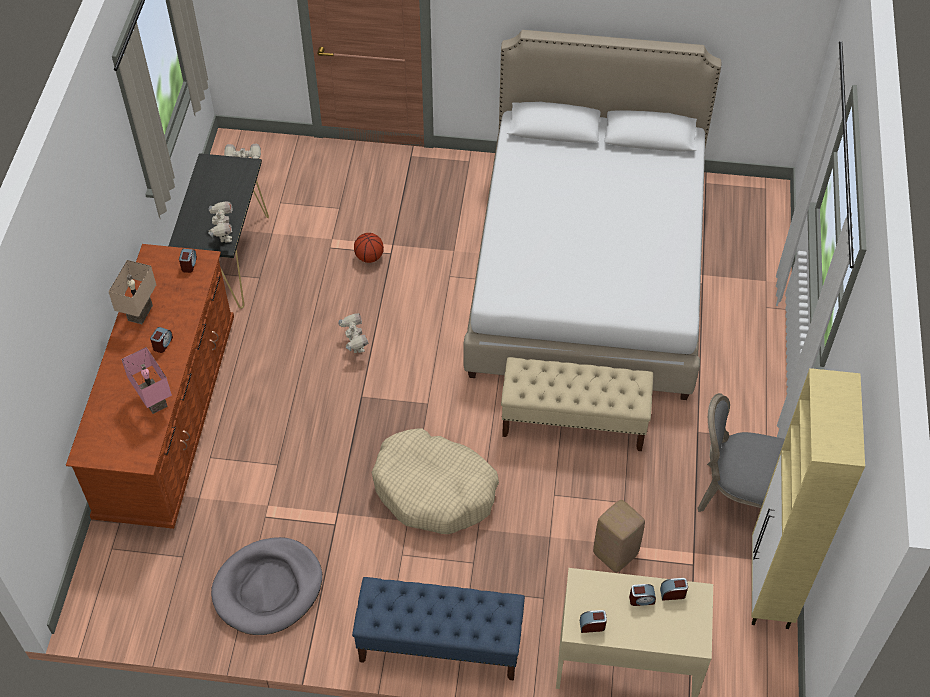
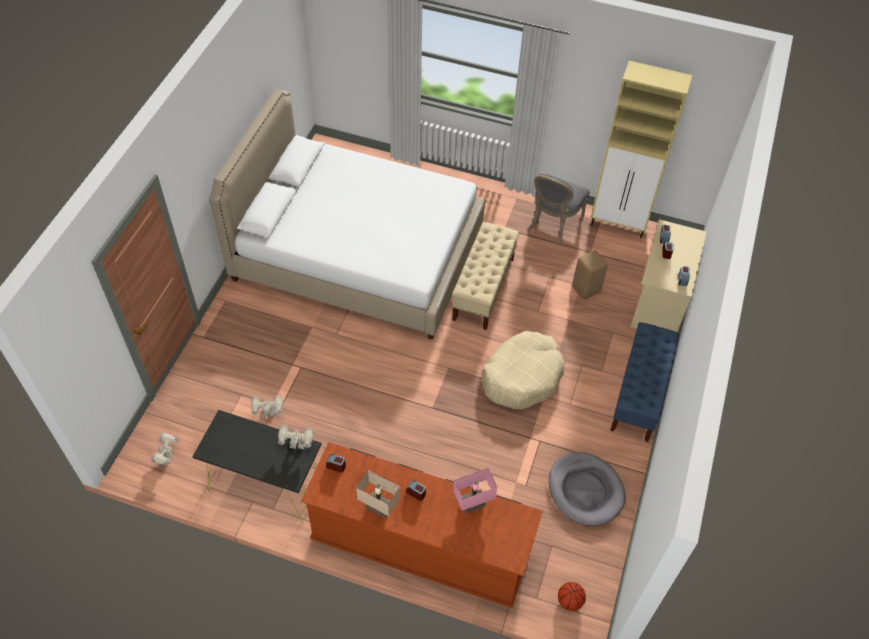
camera: 80 degrees left, 0 degrees up
toy robot [339,313,368,353] -> toy robot moved to [251,395,283,417]
basketball [354,233,384,263] -> basketball moved to [558,582,586,611]

